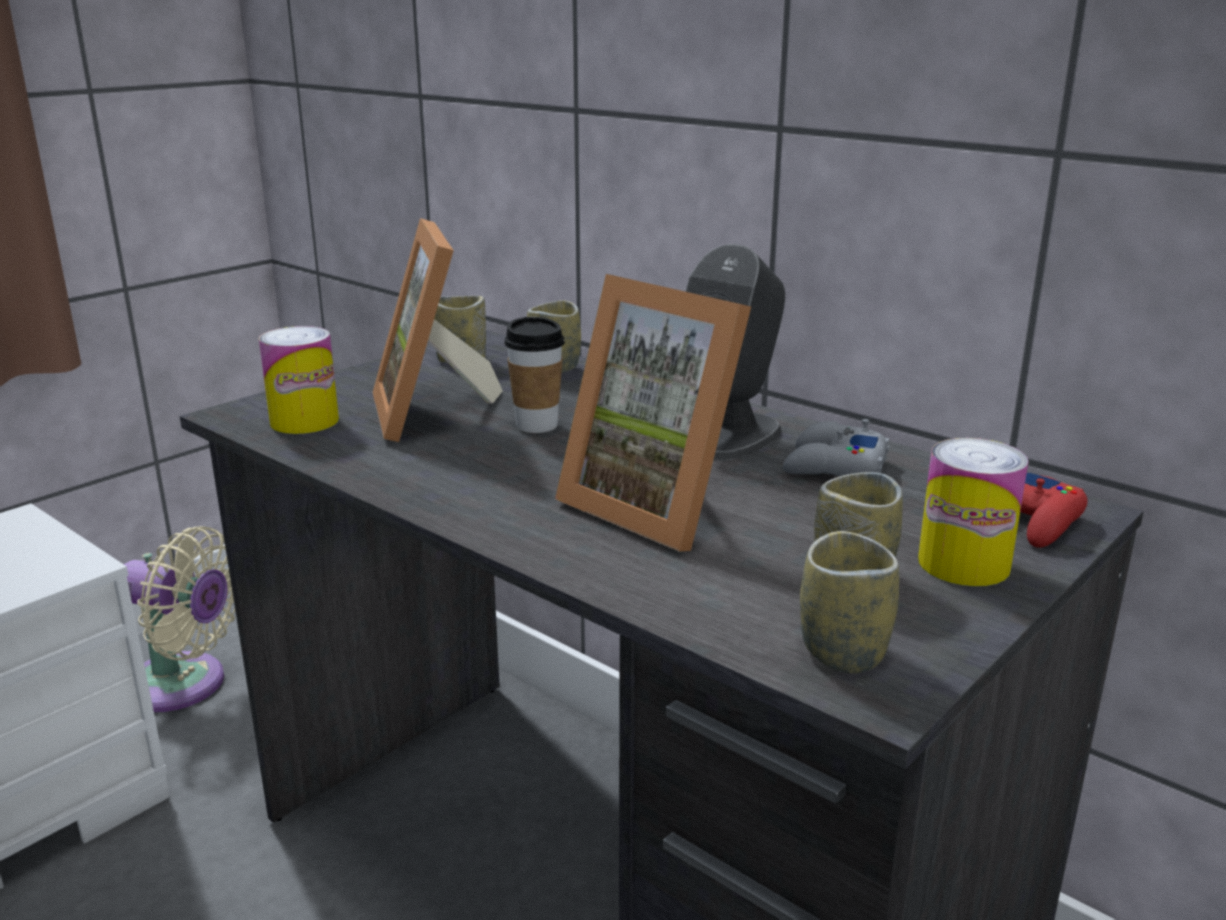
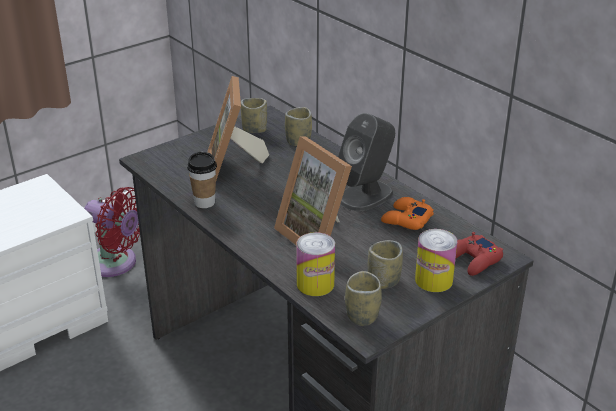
camera: 10 degrees right, 10 degrees up
beige fan [124,526,235,712] -> red fan [84,187,140,277]
can [259,326,339,434] -> can moved to [296,232,335,296]
cup [504,317,565,433] -> cup moved to [187,152,217,208]
grey game controller [783,419,890,476] -> orange game controller [381,197,434,230]

